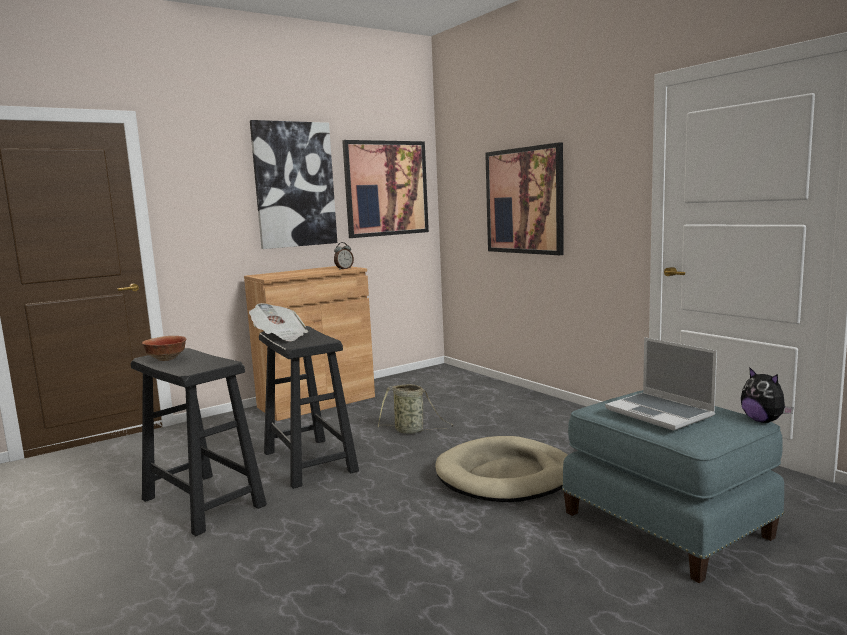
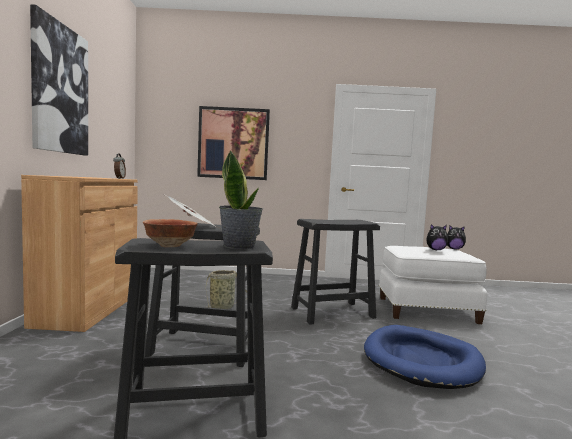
camera: 55 degrees left, 5 degrees down
picture [342,140,429,238] -> none
beige dog bed [435,436,568,502] -> black stool [291,219,380,325]
blue ottoman [562,390,785,583] -> white ottoman [379,246,487,324]
laptop [605,337,717,431] -> plush toy [426,224,448,250]
none -> potted plant [219,150,263,249]
none -> blue dog bed [364,325,486,389]

